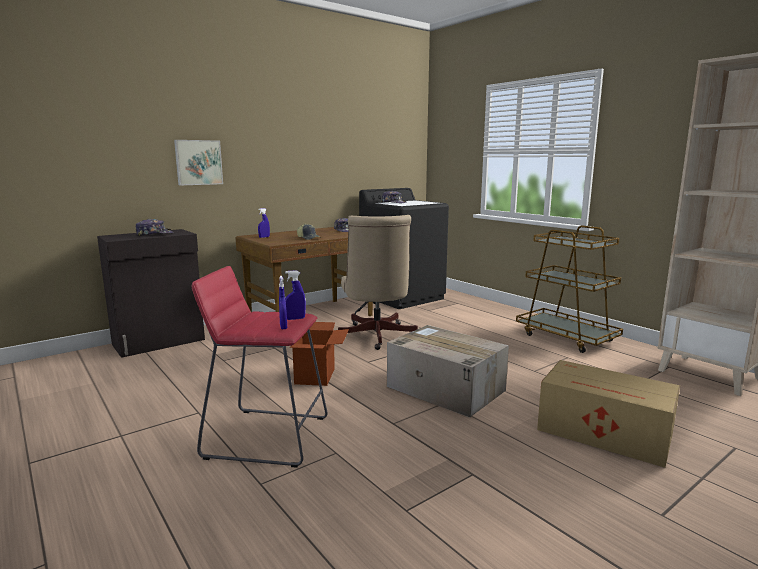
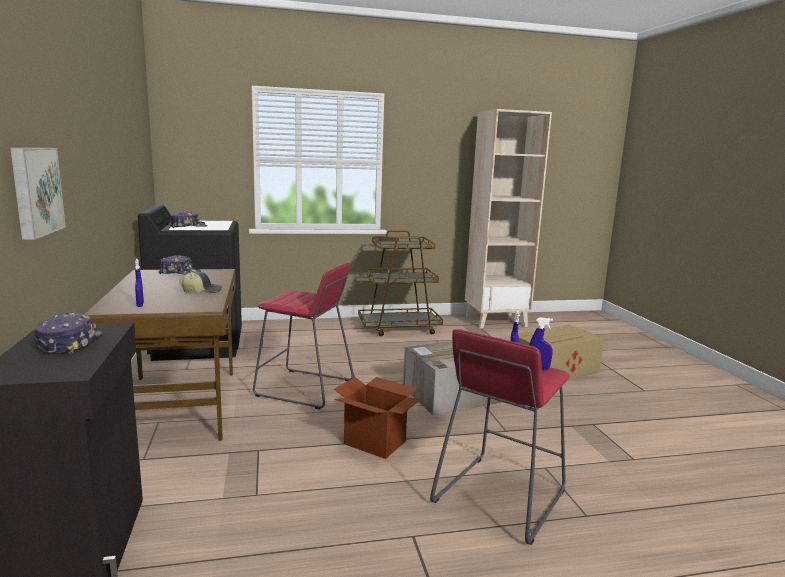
camera: 65 degrees left, 0 degrees up
beige office chair [338,215,418,350] -> red stool [253,263,354,410]

